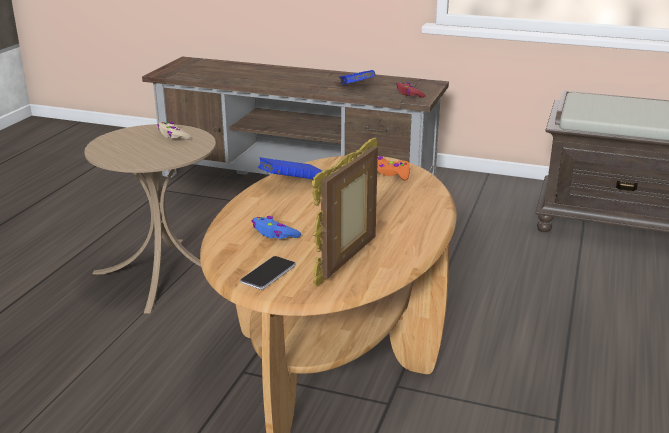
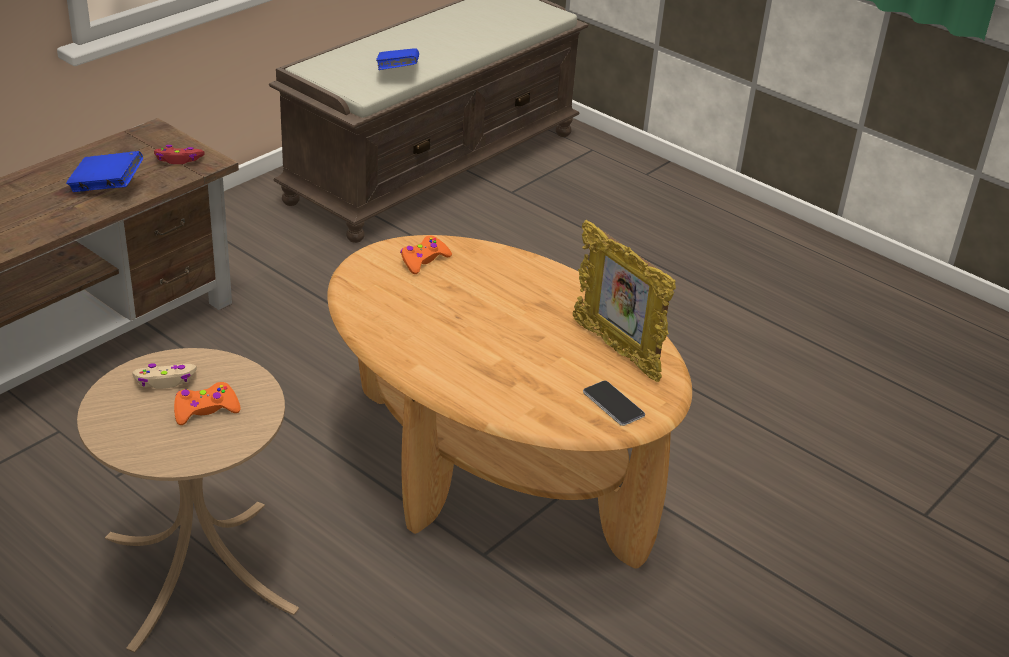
camera: 70 degrees left, 10 degrees up
blue game controller [252,216,301,239] -> none
blue book [258,157,323,179] -> blue book moved to [376,48,419,70]
none -> orange game controller [174,382,240,425]

